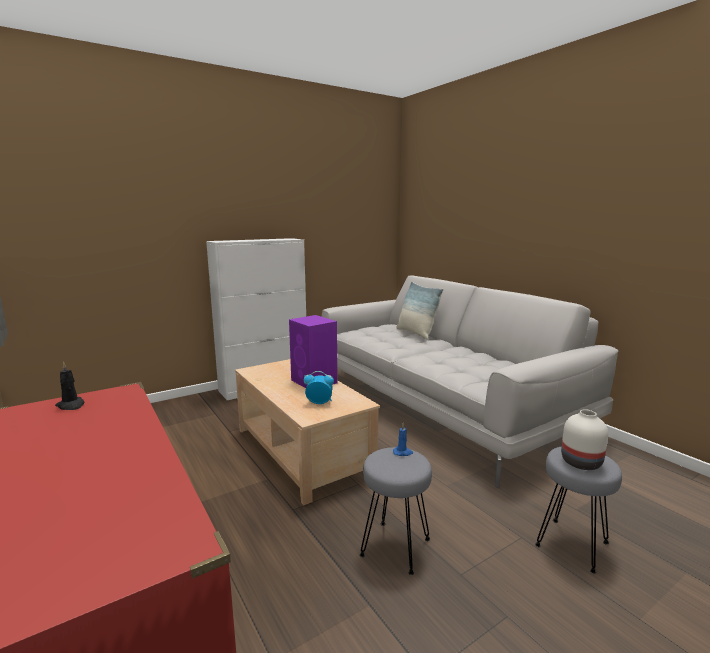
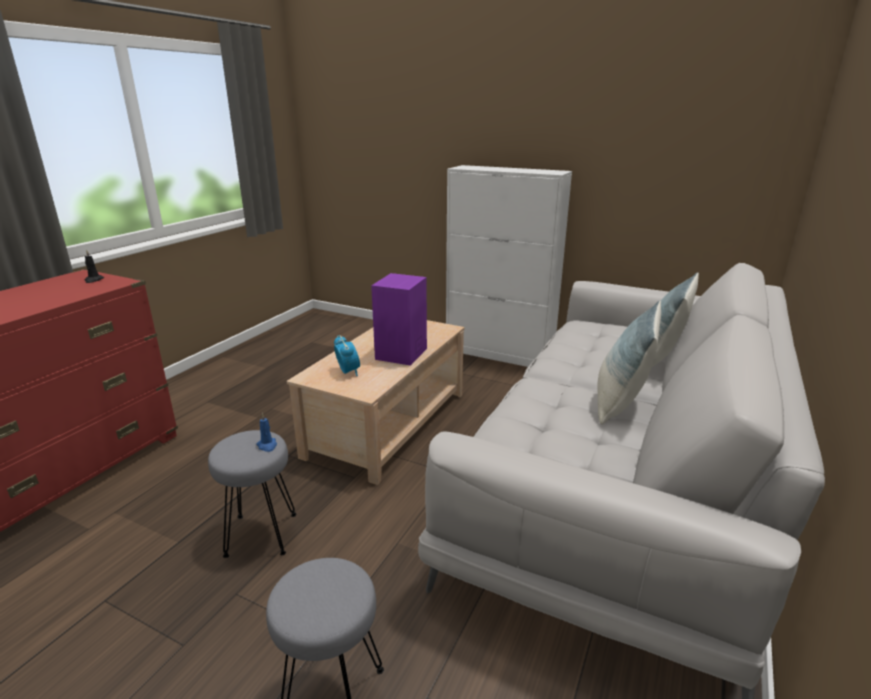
camera: 60 degrees right, 10 degrees up
white vase [561,409,608,470] -> none
none -> pillow [597,301,661,425]

